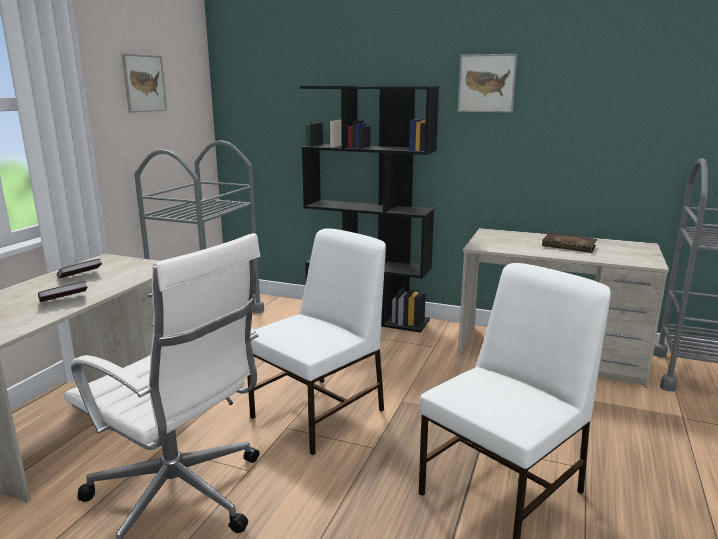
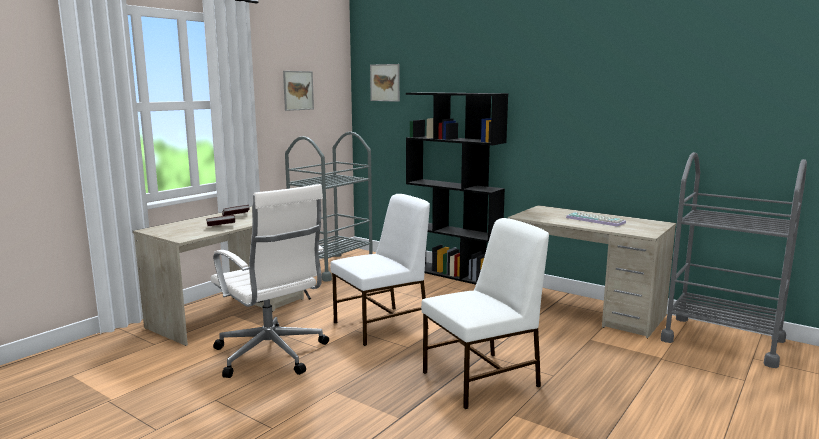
camera: 15 degrees right, 5 degrees down
picture [458,54,517,113] -> picture moved to [370,64,400,102]
book [542,233,597,253] -> keyboard [566,212,626,227]

